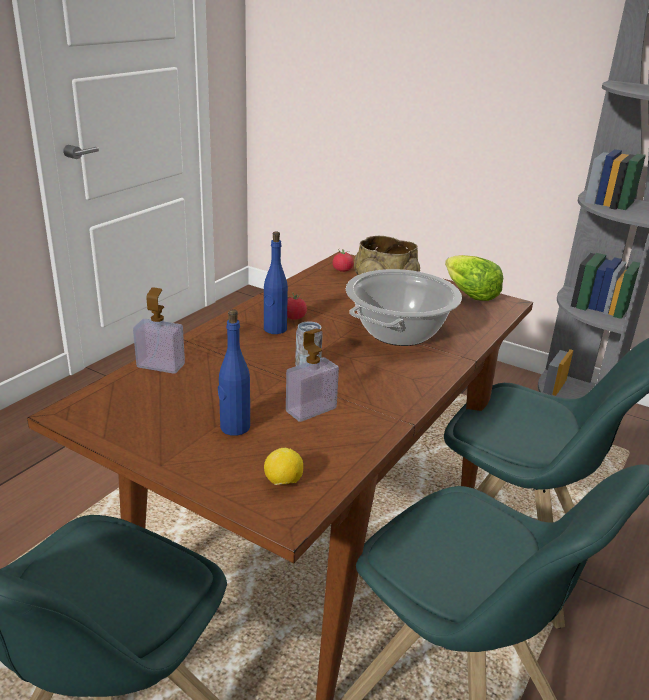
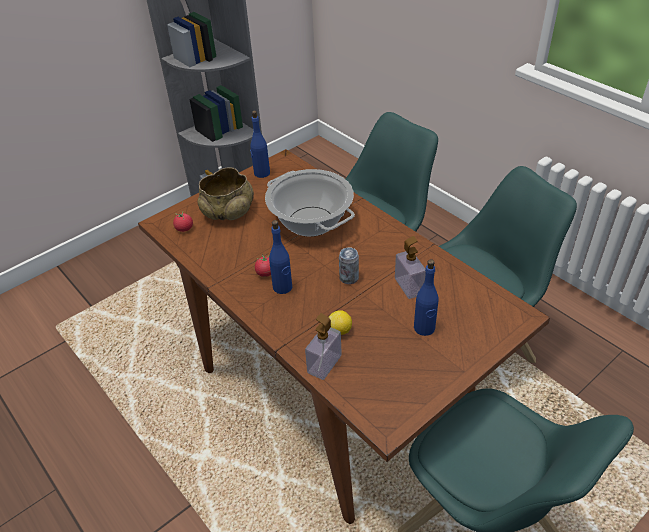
camera: 70 degrees left, 15 degrees up
lemon [264,448,303,485] -> lemon moved to [329,310,352,335]
lettuce [445,255,503,301] -> blue bottle [250,111,270,178]

